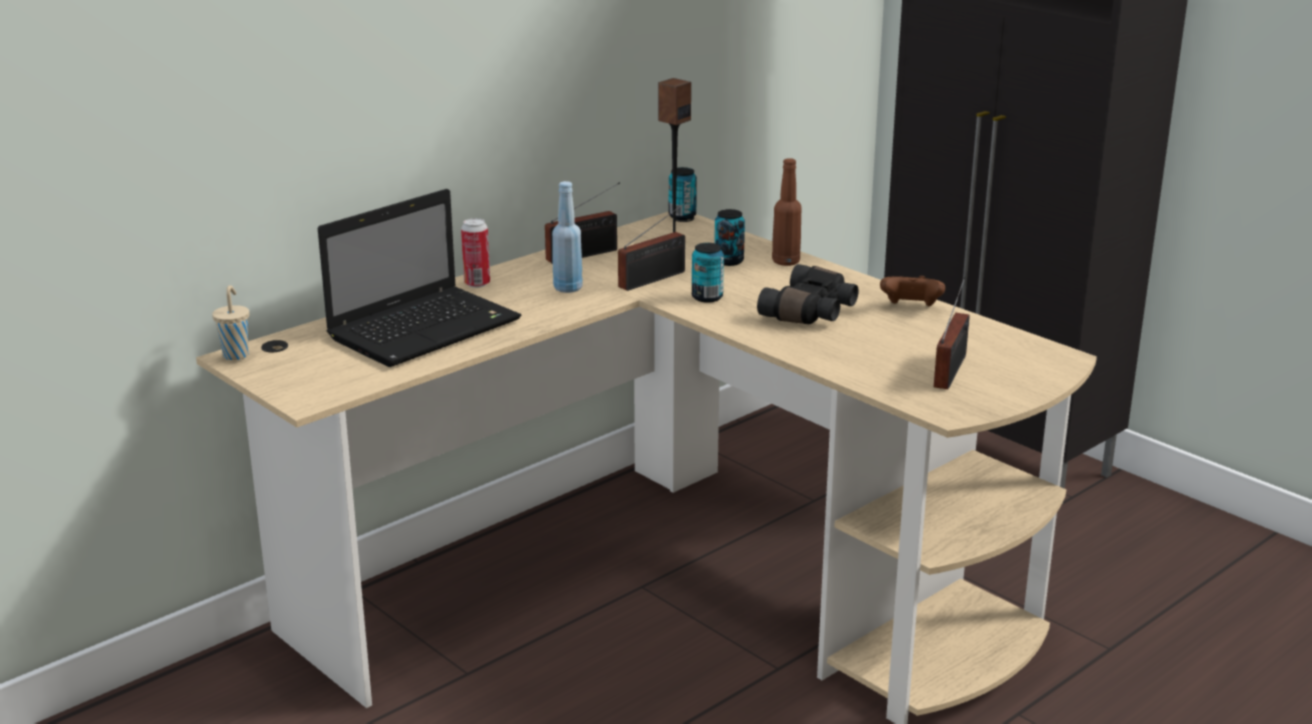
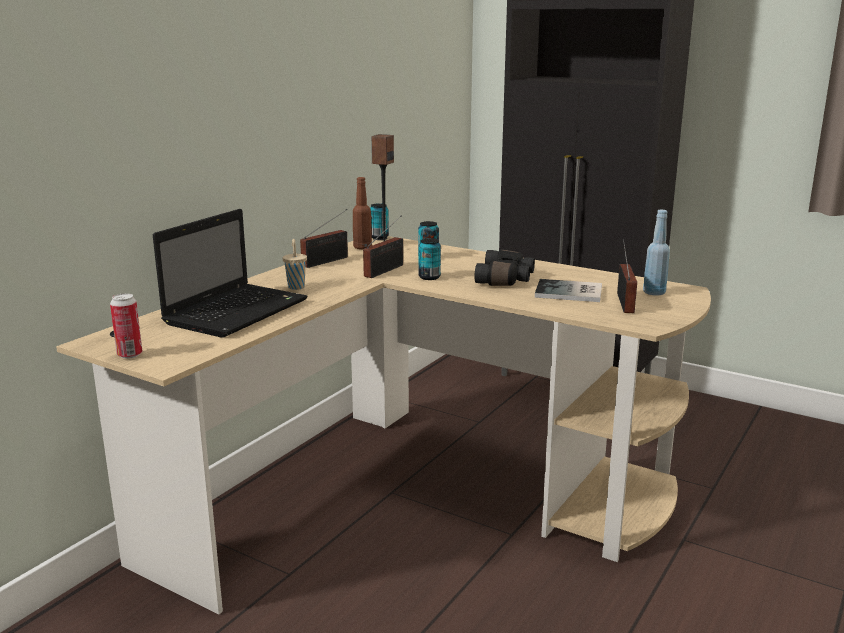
camera: 15 degrees left, 5 degrees down
beige cup [212,285,250,360] -> beige cup moved to [283,239,307,290]
can [461,218,490,288] -> can moved to [110,293,142,359]
blue bottle [552,181,583,293] -> blue bottle moved to [643,210,670,296]
brown bottle [772,158,802,266] -> brown bottle moved to [353,177,372,249]
brown game controller [880,276,945,306] -> none
none -> book [535,279,602,302]

